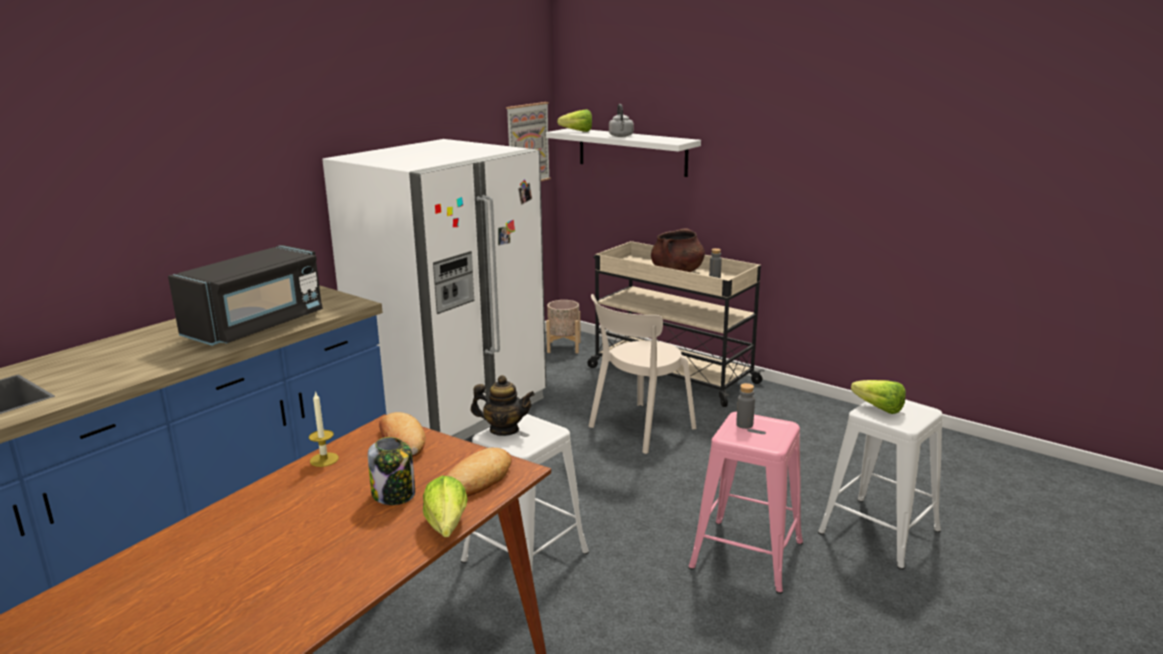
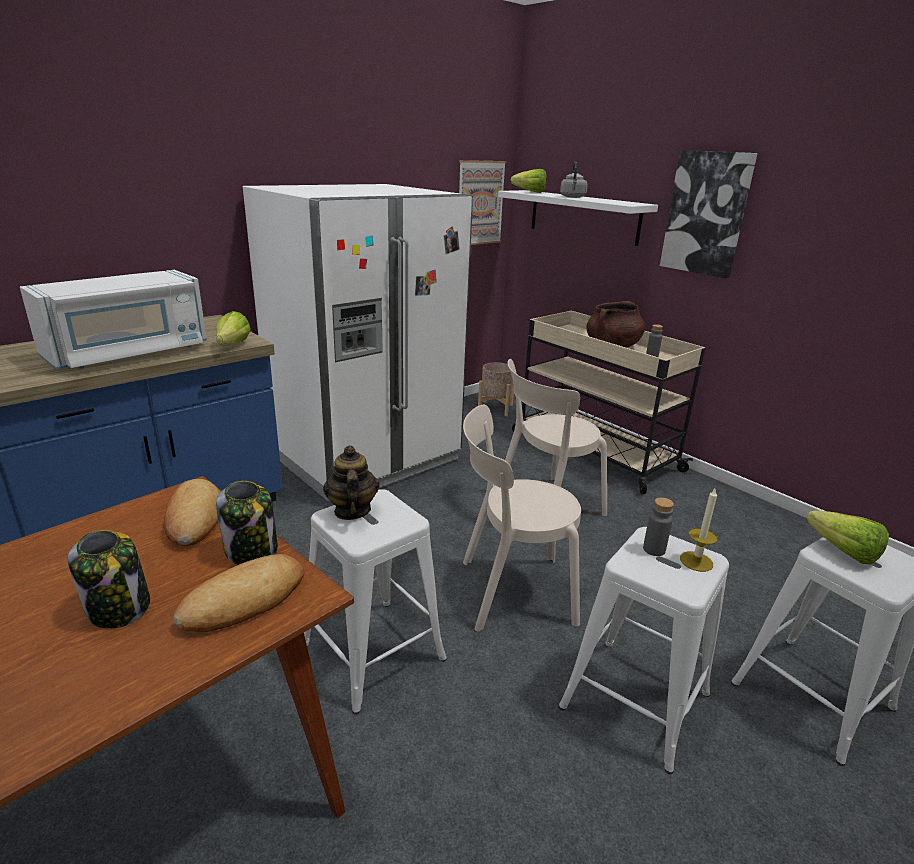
camera: 10 degrees right, 5 degrees up
black microwave [168,245,323,346] -> white microwave [20,270,207,369]
candle [309,391,339,467] -> candle moved to [680,487,718,572]
lettuce [423,476,467,537] -> lettuce moved to [216,311,251,345]
teapot [471,375,535,436] -> teapot turned 120 degrees counterclockwise [323,445,380,520]
pink stool [688,412,803,594] -> white stool [559,527,729,774]
none -> jar [216,481,278,565]
none -> beige chair [463,405,581,632]
none -> picture [660,150,758,278]

